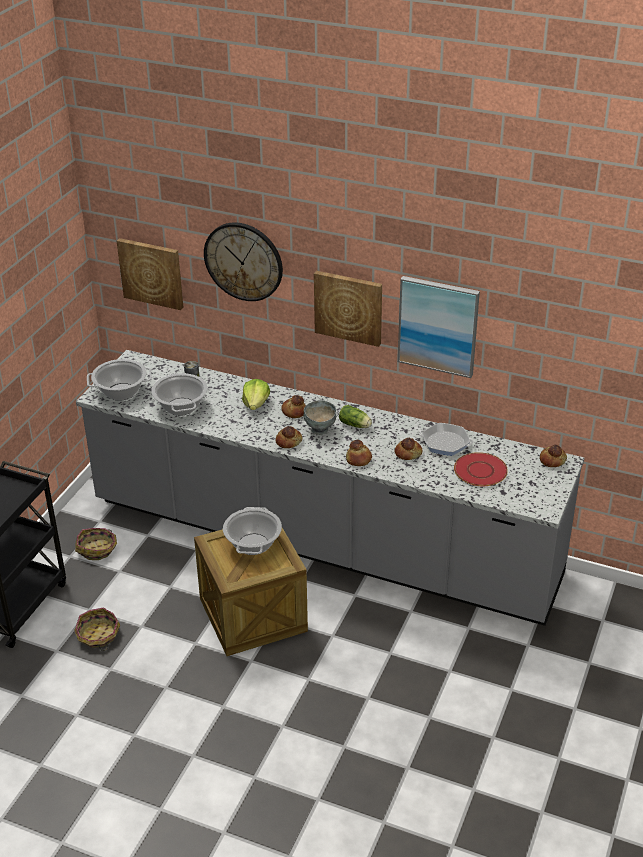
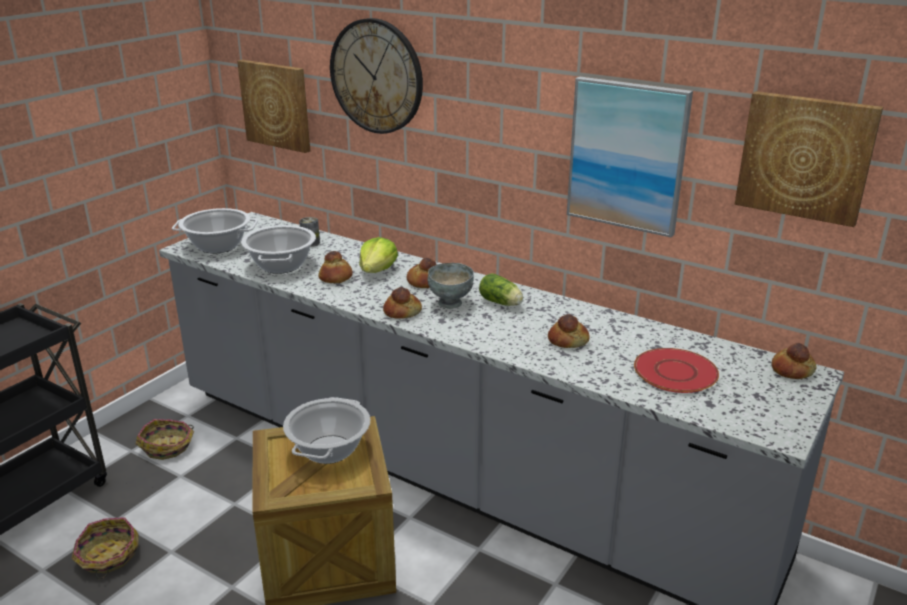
camera: 10 degrees right, 10 degrees down
picture [314,271,382,347] -> picture moved to [735,91,883,227]
bread [346,440,372,466] -> bread moved to [318,251,353,283]
frying pan [419,423,473,456] -> none

